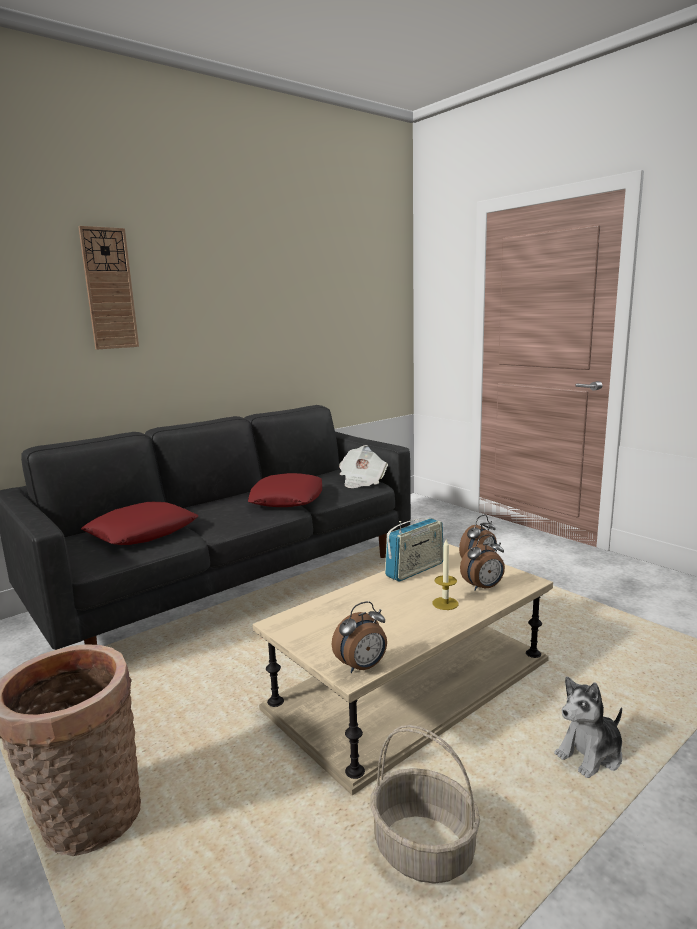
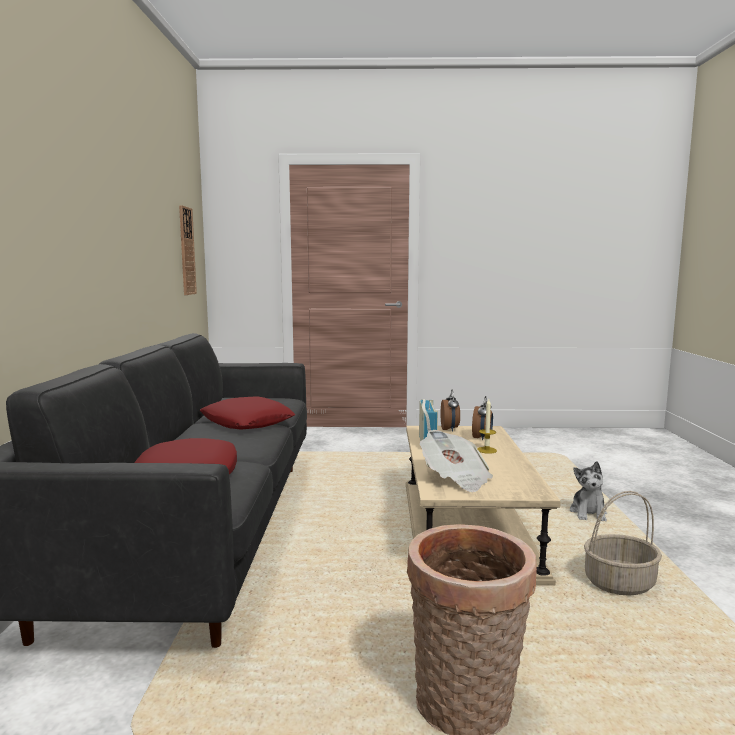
camera: 50 degrees left, 5 degrees down
wall clock [78,226,139,350] -> wall clock moved to [179,205,197,295]
alarm clock [332,601,387,673] -> none
newspaper [339,445,388,488] -> newspaper moved to [420,430,493,493]

